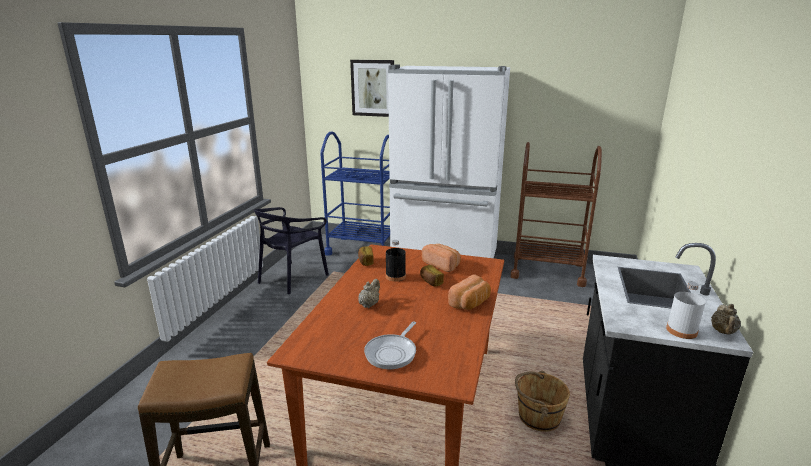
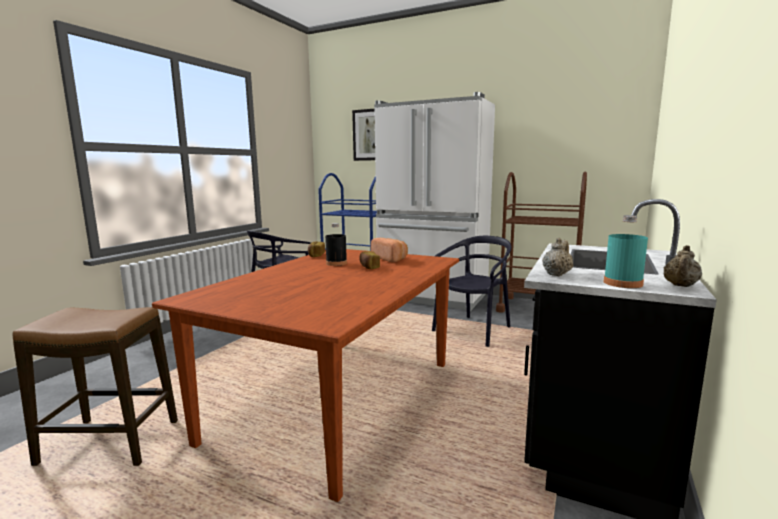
camera: 10 degrees right, 10 degrees down
beige teapot [358,279,380,308] -> beige teapot moved to [543,238,574,276]
frying pan [364,321,416,369] -> none
bread [448,274,491,310] -> none
brown bucket [515,371,570,432] -> none
white bottle [666,282,706,339] -> turquoise bottle [603,215,648,288]
none -> black chair [432,236,511,347]

